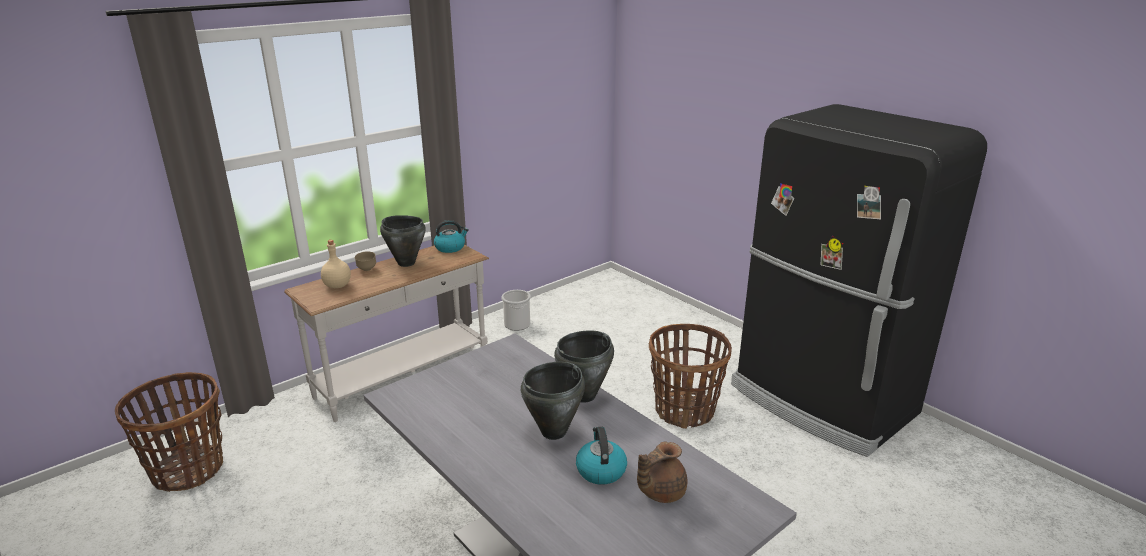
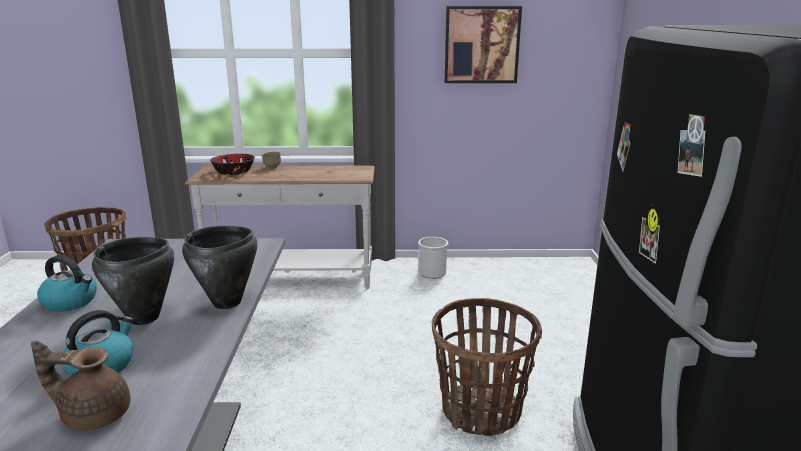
camera: 40 degrees right, 5 degrees down
beige bottle [321,240,351,288] -> bowl [210,154,255,175]
black cooking pot [380,215,426,267] -> none
kettle [434,220,469,253] -> kettle moved to [37,255,97,312]
none -> picture [444,6,522,83]

